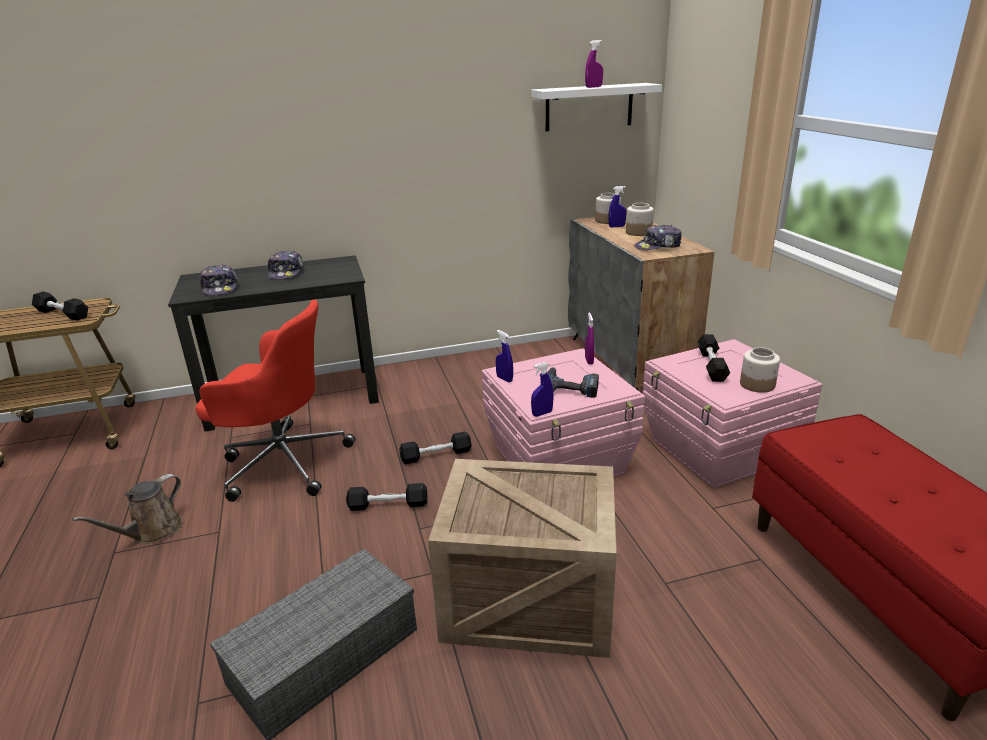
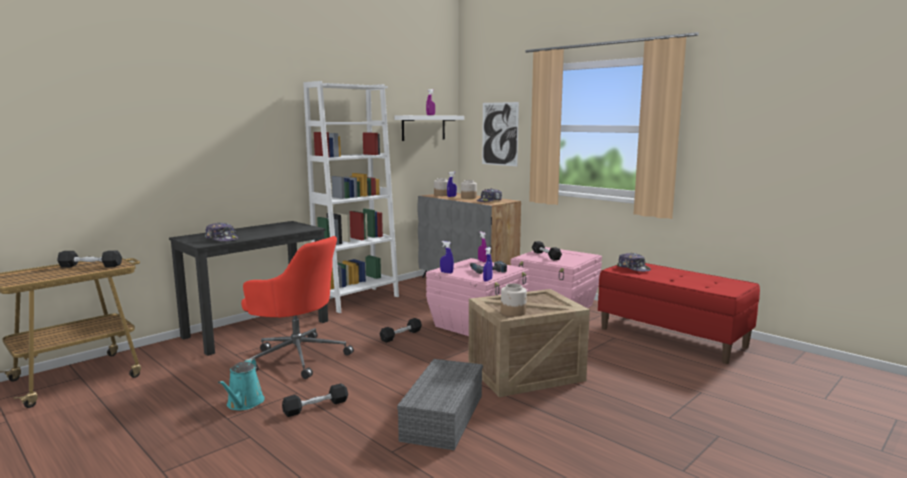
camera: 30 degrees left, 15 degrees down
brown watering can [72,474,183,544] -> turquoise watering can [218,358,265,410]
red office chair [196,299,355,502] -> red office chair turned 45 degrees clockwise [241,236,354,379]
cap [267,251,304,279] -> cap moved to [617,253,651,272]
black dumbbell [346,483,428,511] -> black dumbbell moved to [282,383,348,417]
jar [740,347,780,393] -> jar moved to [501,284,527,316]
none -> white bookcase [303,81,399,313]
none -> picture [482,102,519,166]

